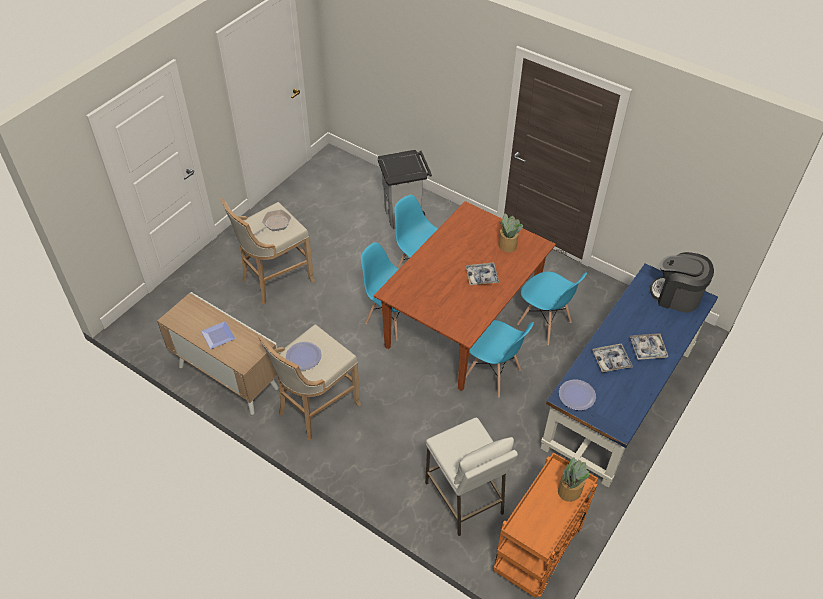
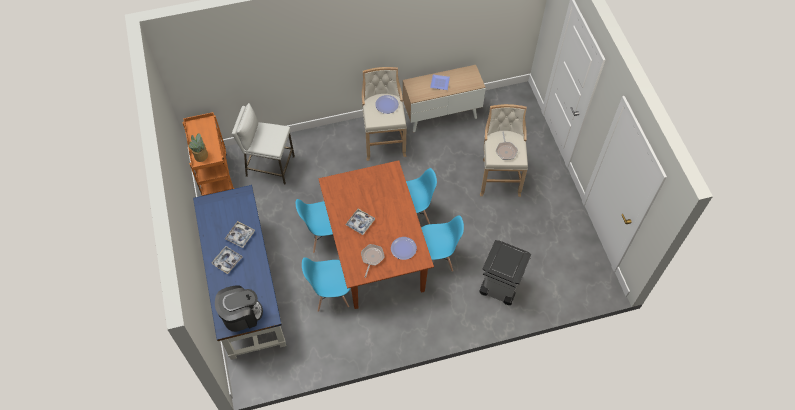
camera: 130 degrees right, 10 degrees up
potted plant [498,213,523,253] -> frying pan [361,244,385,278]
plate [559,379,596,410] -> plate moved to [391,237,417,260]

